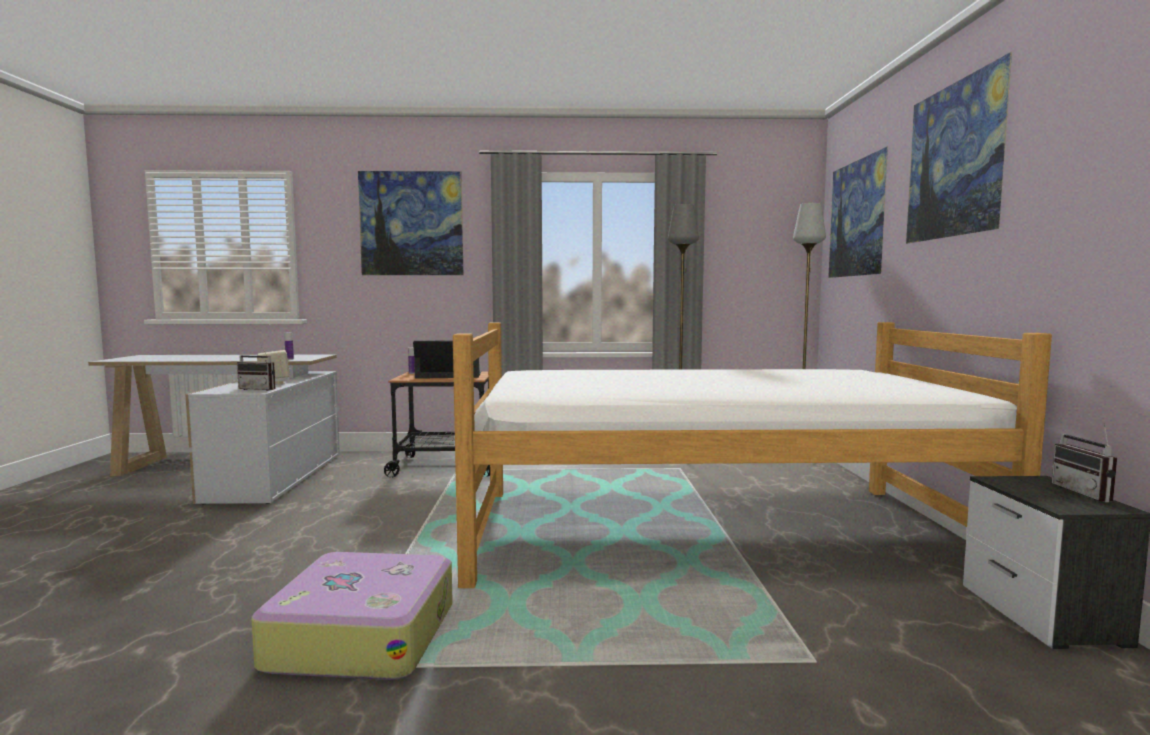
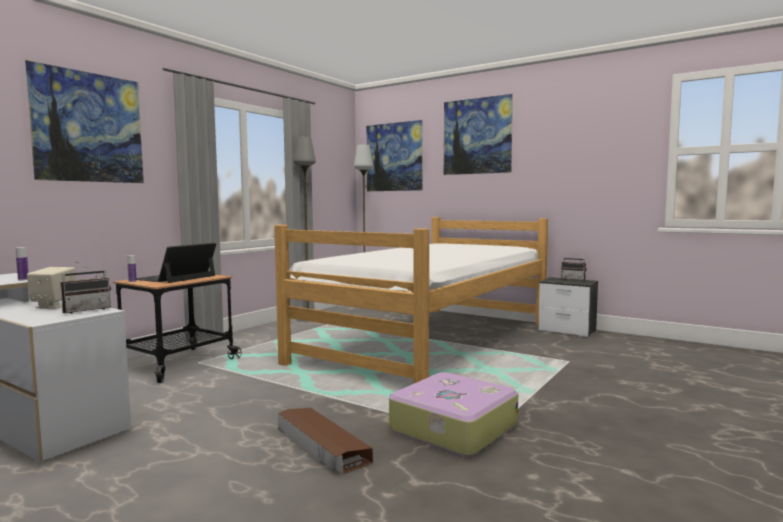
camera: 55 degrees left, 0 degrees up
none -> brown storage box [278,408,373,474]

